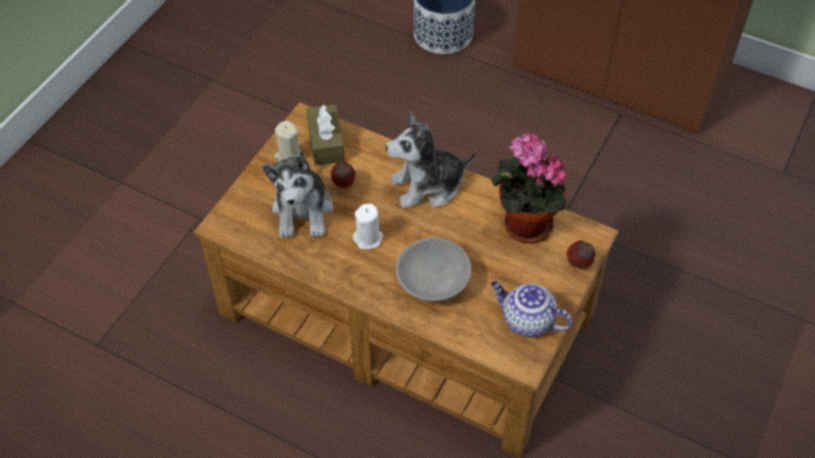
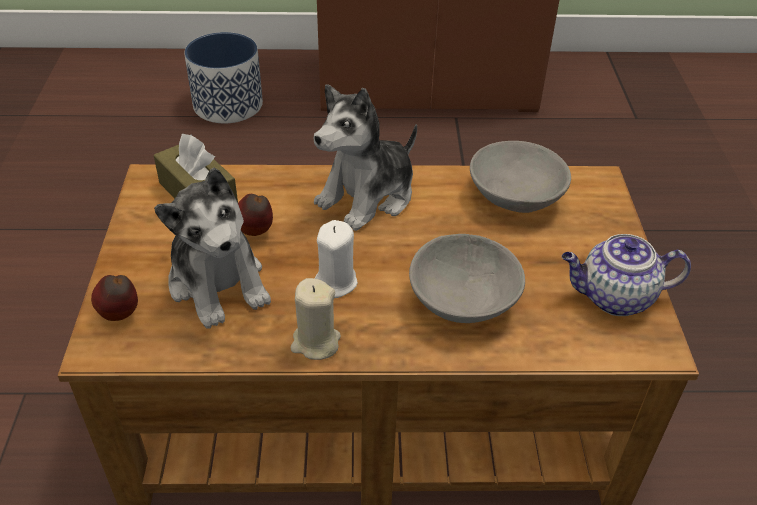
camera: 30 degrees left, 10 degrees down
beige candle [274,121,304,161] -> beige candle moved to [291,278,341,360]
potted plant [491,133,566,244] -> grey bowl [470,141,571,213]
apple [566,240,595,269] -> apple moved to [91,275,138,321]

